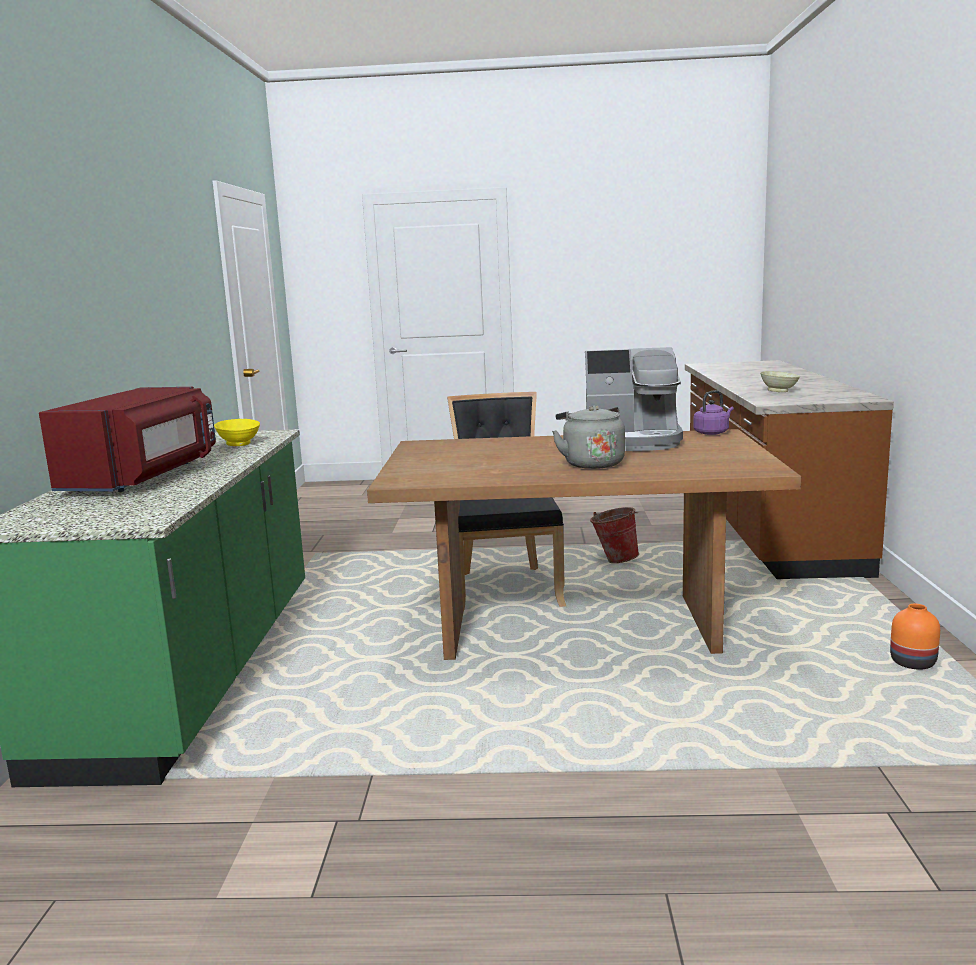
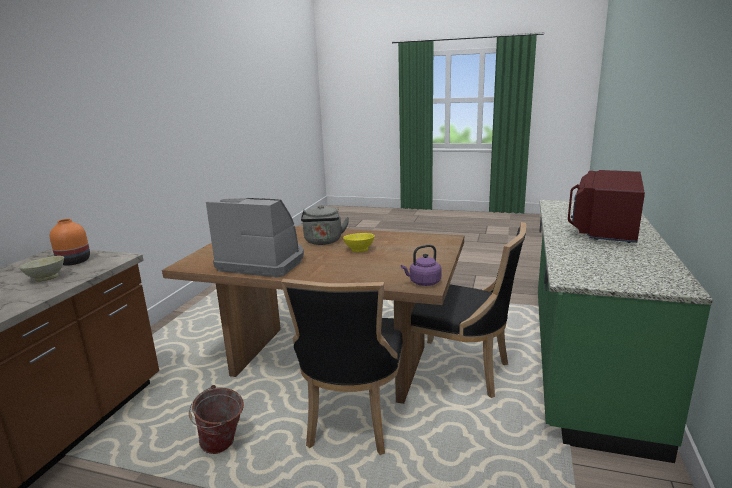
camera: 165 degrees left, 5 degrees up
yellow bowl [214,419,260,446] -> yellow bowl moved to [343,233,375,252]
purple kettle [693,390,734,435] -> purple kettle moved to [401,245,441,286]
orange vase [890,604,940,670] -> orange vase moved to [50,219,90,266]
none -> black chair [411,222,526,398]

